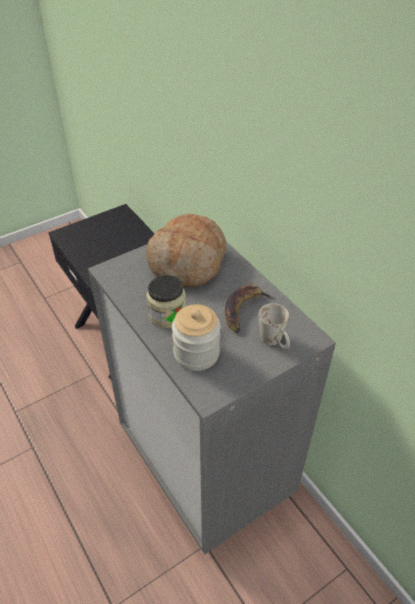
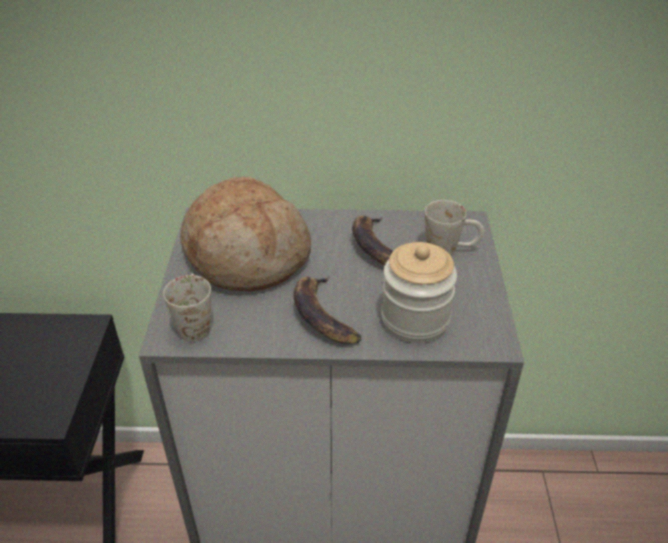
camera: 55 degrees left, 5 degrees down
jar [147,275,186,328] -> banana [294,276,362,344]
none -> white mug [163,273,211,342]

